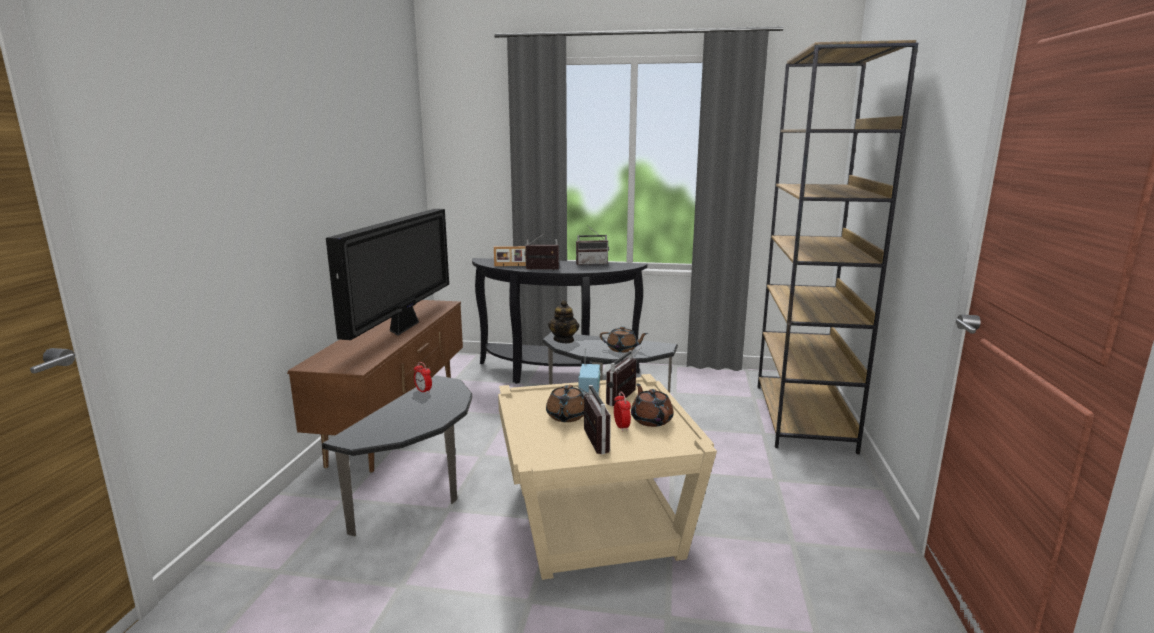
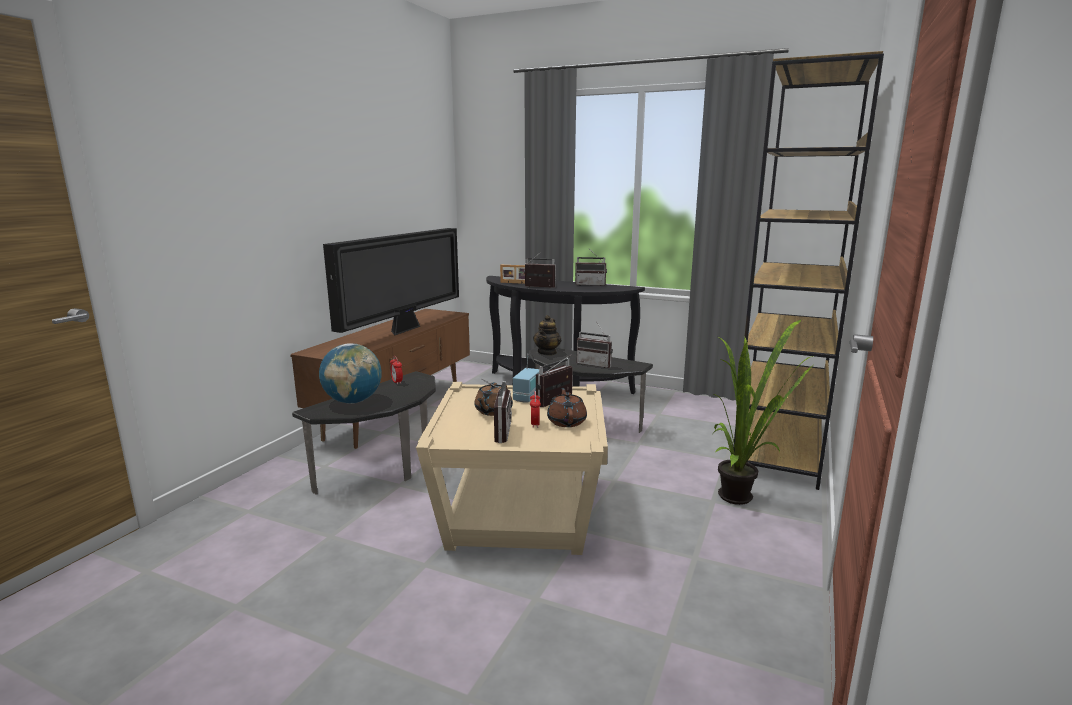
camera: 15 degrees right, 0 degrees up
brown teapot [600,326,648,353] -> radio [577,322,613,368]
none -> globe [319,343,382,404]
none -> potted plant [713,319,813,505]

